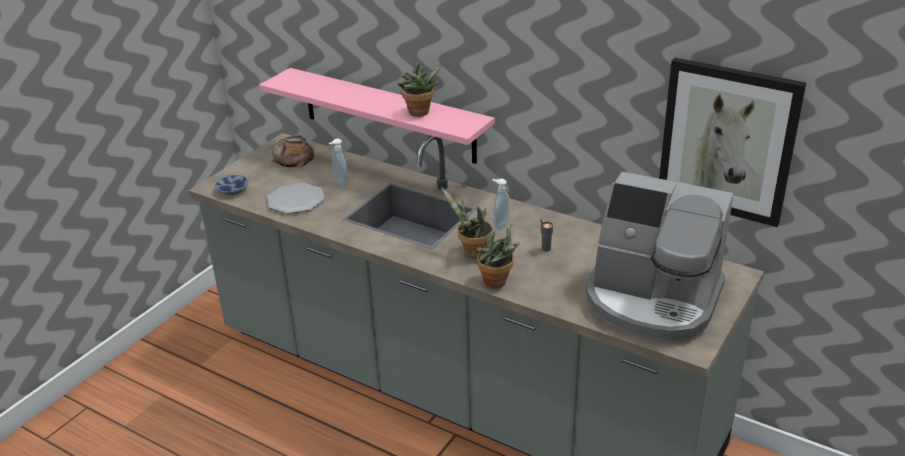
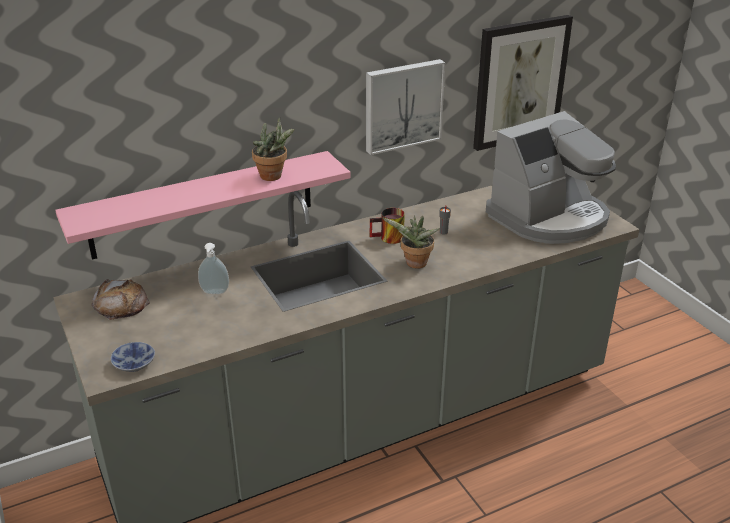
camera: 60 degrees left, 0 degrees up
plate [267,183,324,214] -> none
potted plant [476,225,520,288] -> none
soap dispenser [492,179,510,231] -> mug [369,208,405,244]
none -> picture [366,59,445,155]

